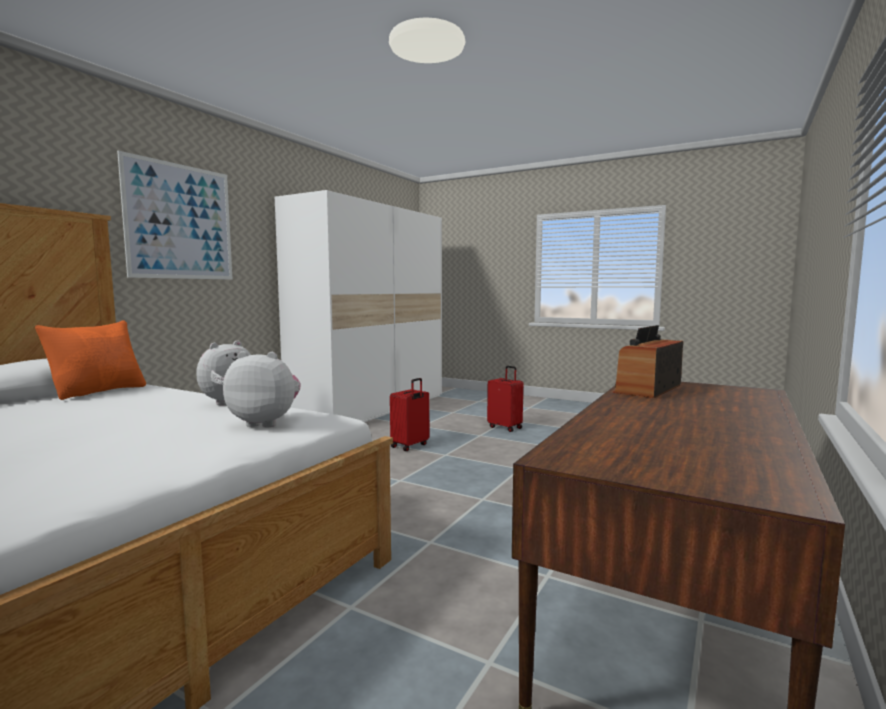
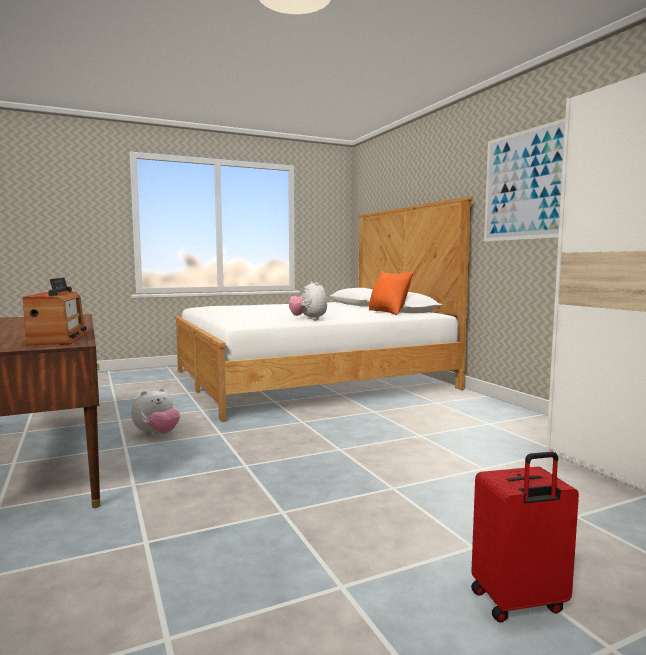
camera: 125 degrees right, 0 degrees up
plush toy [223,351,301,427] -> plush toy moved to [132,388,180,436]
red suitcase [390,378,429,451] -> none

